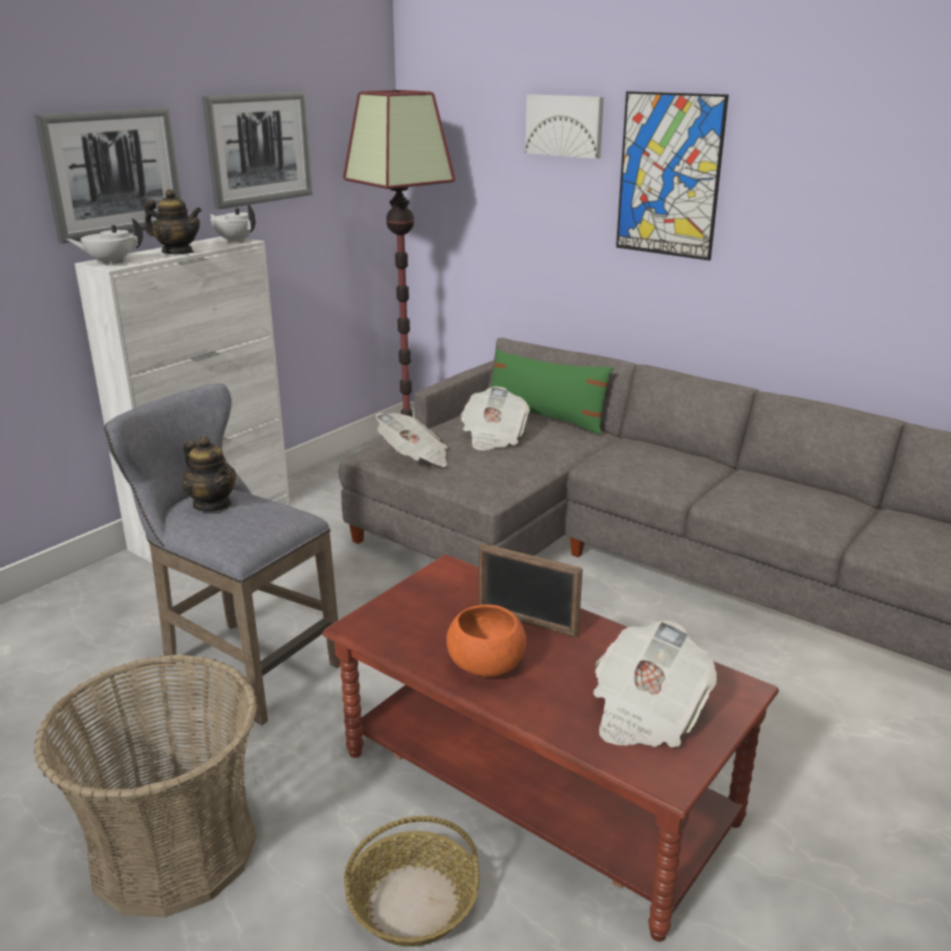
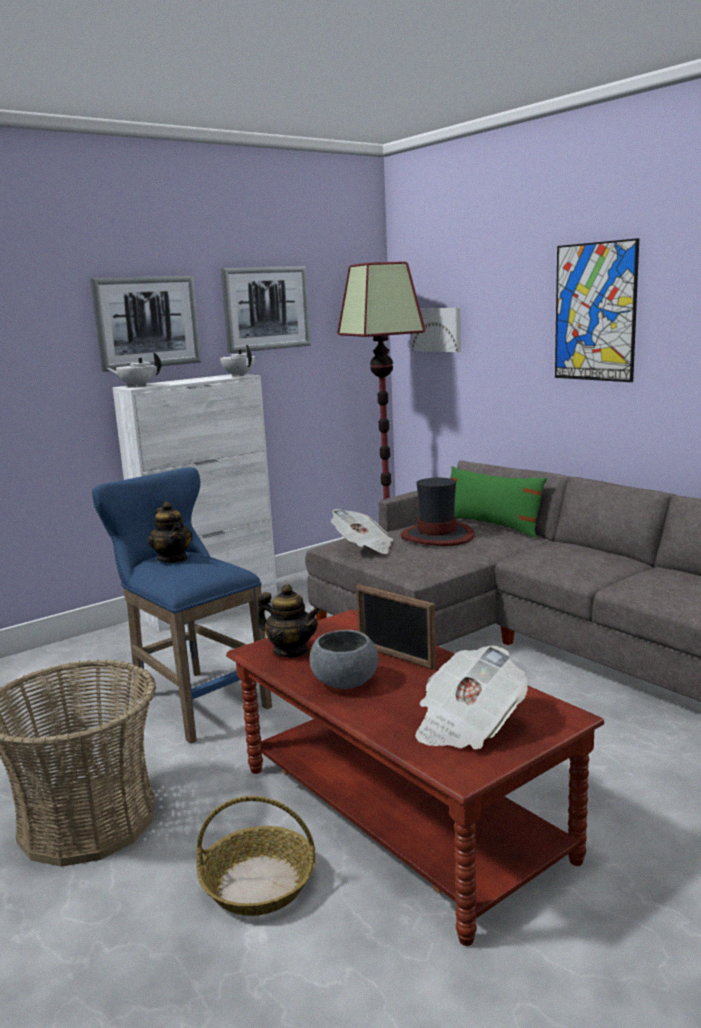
camera: 15 degrees right, 10 degrees down
grey stool [104,383,341,725] -> blue stool [92,467,272,744]
teapot [144,189,202,254] -> teapot moved to [257,584,321,657]
orange bowl [446,604,526,677] -> grey bowl [309,630,378,689]
newspaper [460,386,530,450] -> hat [400,477,475,546]
picture [525,94,604,159] -> picture moved to [412,308,461,352]

